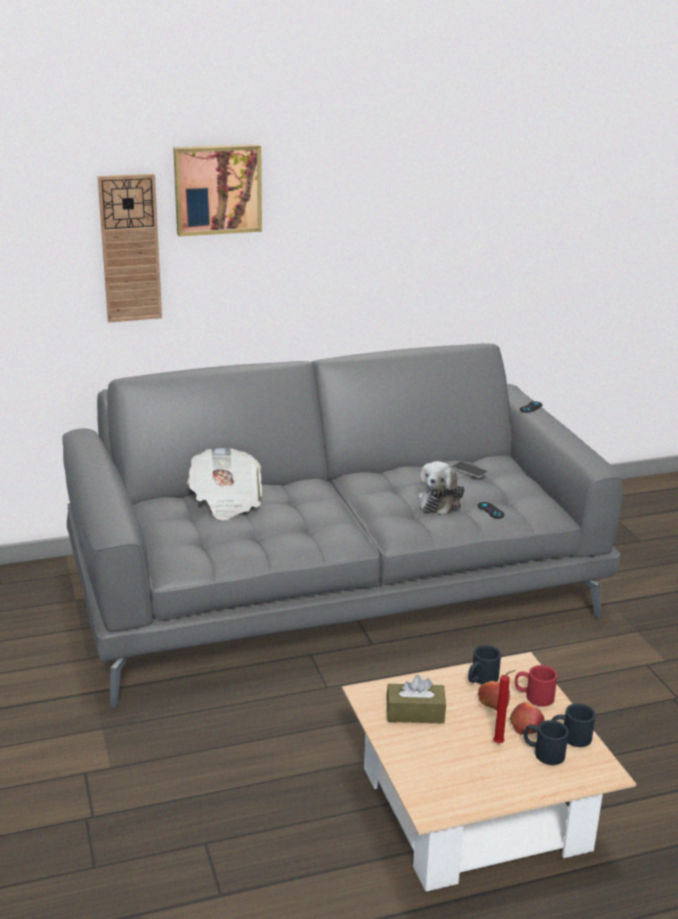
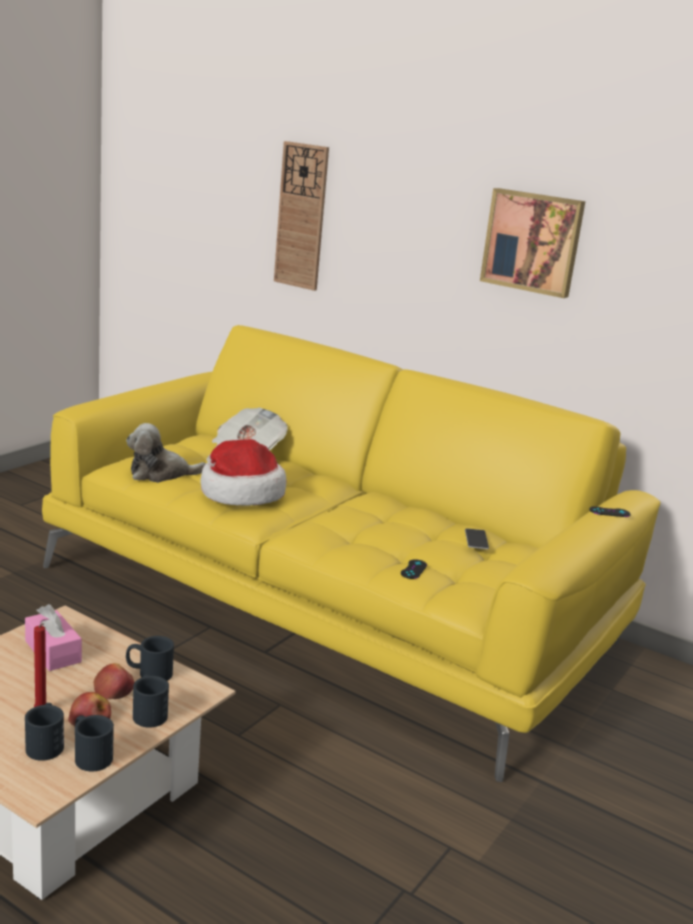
camera: 50 degrees right, 5 degrees down
grey sofa [63,343,623,708] -> yellow sofa [42,325,661,782]
picture [173,144,262,237] -> picture moved to [480,188,585,298]
brown tissue box [387,675,446,724] -> pink tissue box [25,604,82,671]
plush toy [417,461,465,515] -> plush toy moved to [126,423,206,483]
red mug [515,665,558,706] -> black mug [133,675,169,728]
none -> hat [200,439,287,506]

